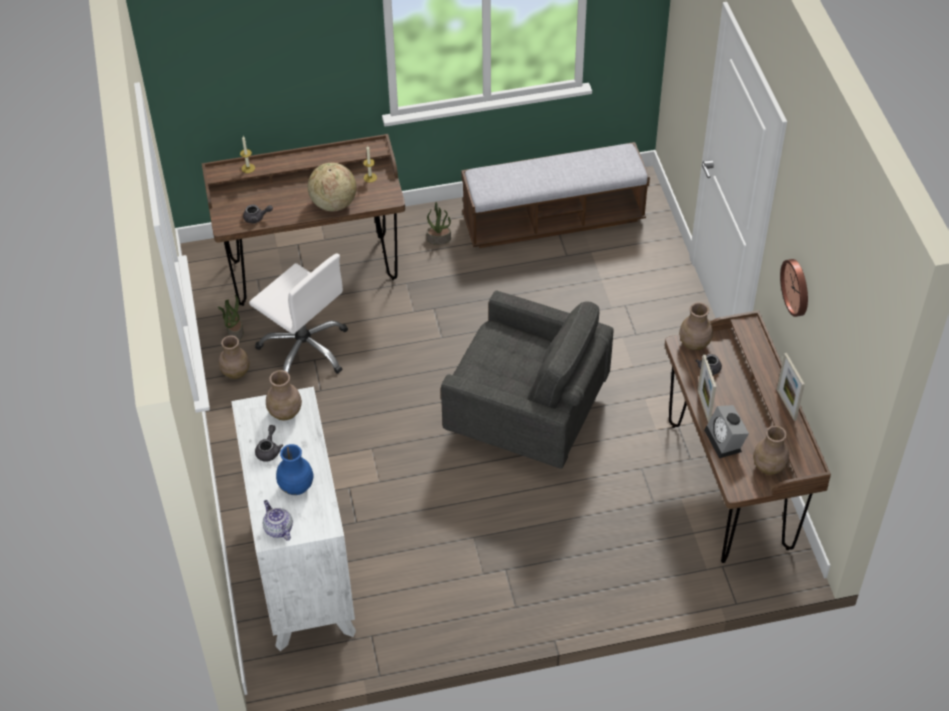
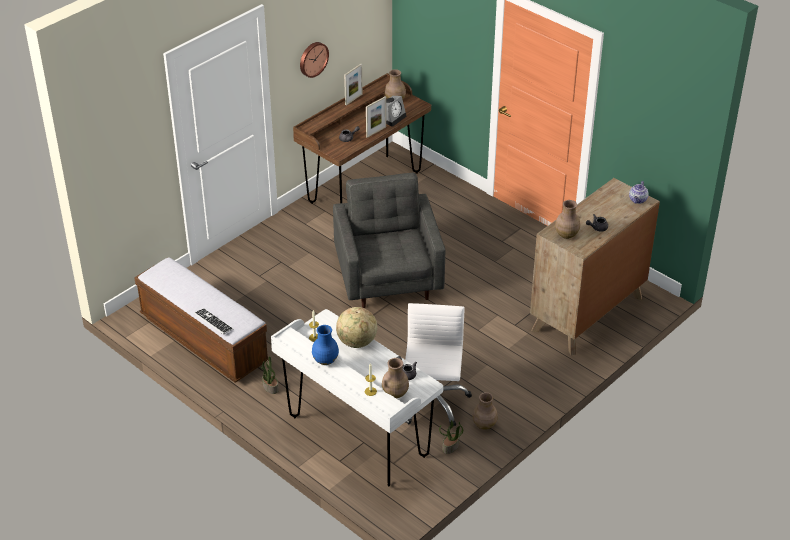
camera: 125 degrees left, 10 degrees down
brown desk [202,134,405,306] -> white desk [271,309,443,487]
white dresser [231,387,356,651] -> brown dresser [530,178,660,355]
blue vase [276,444,313,495] -> blue vase moved to [312,325,339,365]
brown vase [679,302,713,350] -> brown vase moved to [382,358,409,398]
none -> keyboard [194,308,233,335]

